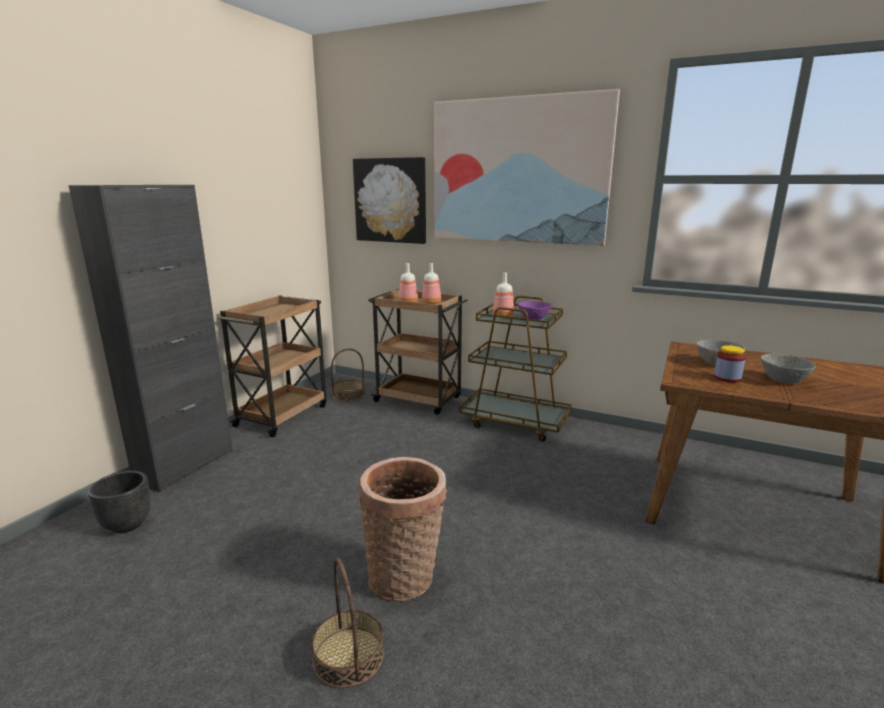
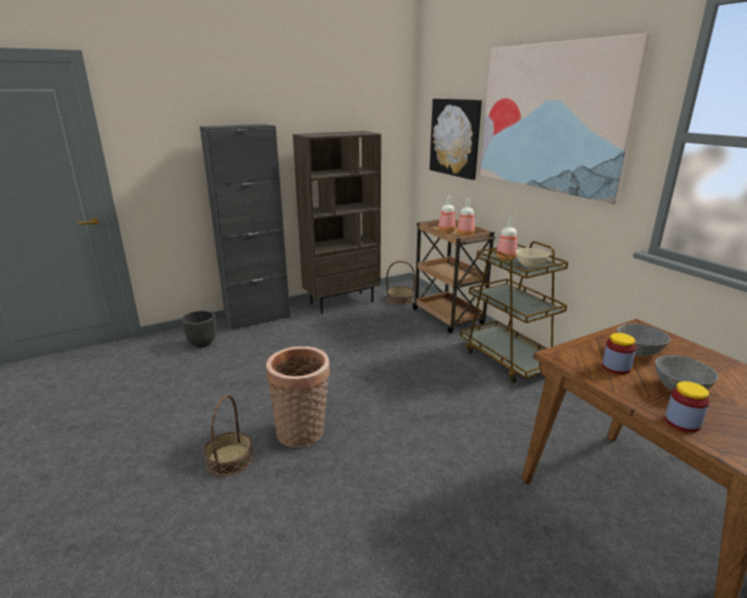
camera: 35 degrees right, 5 degrees up
brown cart [217,295,327,437] -> brown bookcase [293,131,381,314]
purple bowl [518,301,552,320] -> beige bowl [516,248,550,268]
none -> jar [665,381,710,432]

